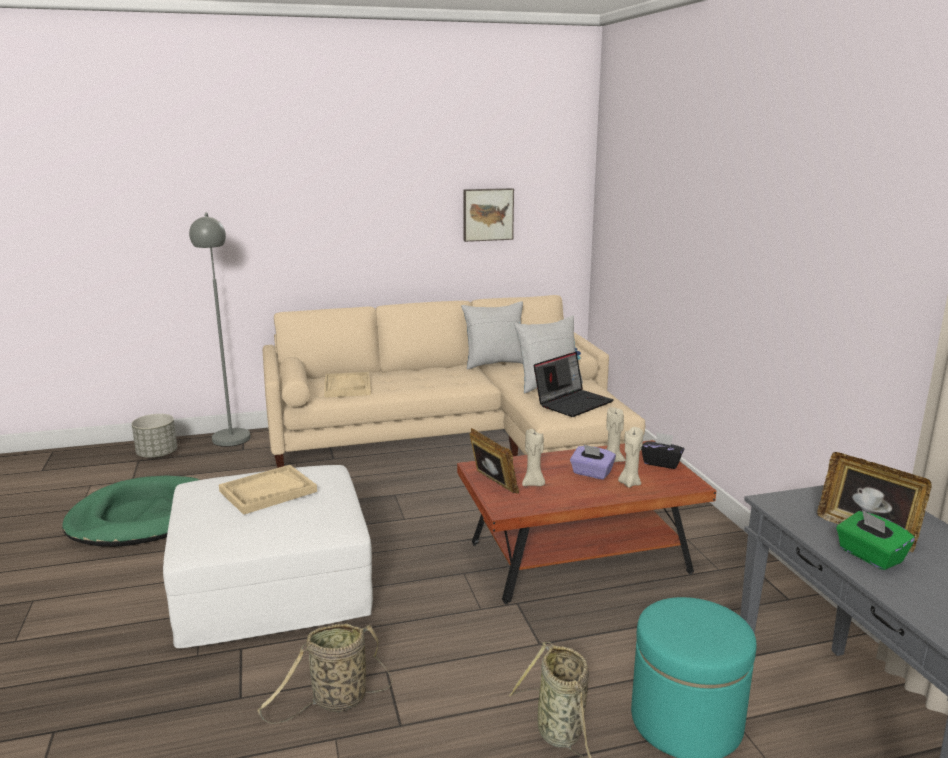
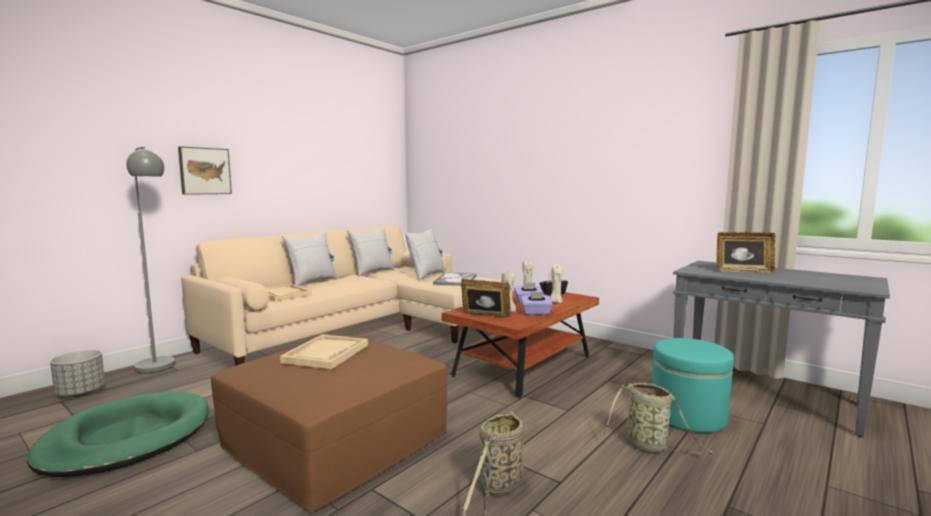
camera: 35 degrees left, 10 degrees down
white ottoman [163,465,373,648] -> brown ottoman [211,335,447,511]
picture [463,188,514,242] -> picture moved to [178,146,232,195]
laptop [533,352,613,417] -> tray [433,272,477,286]
green tissue box [836,510,915,570] -> none
none -> grey pillow [282,232,337,286]
none -> purple tissue box [521,292,553,315]

